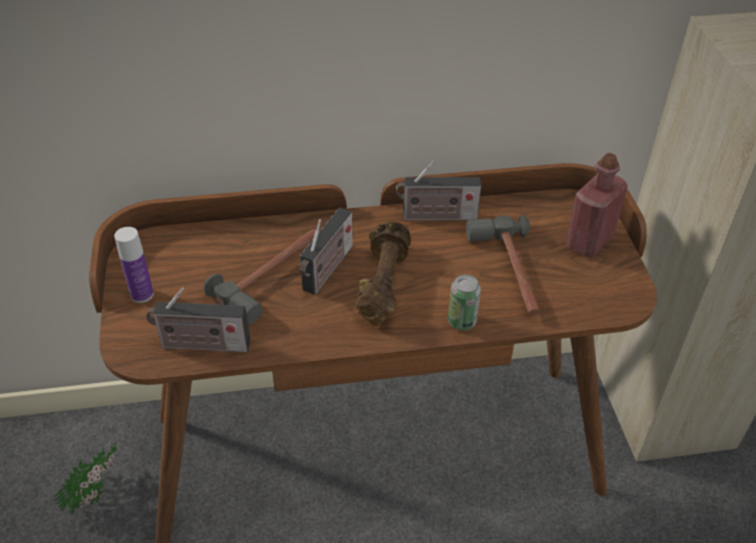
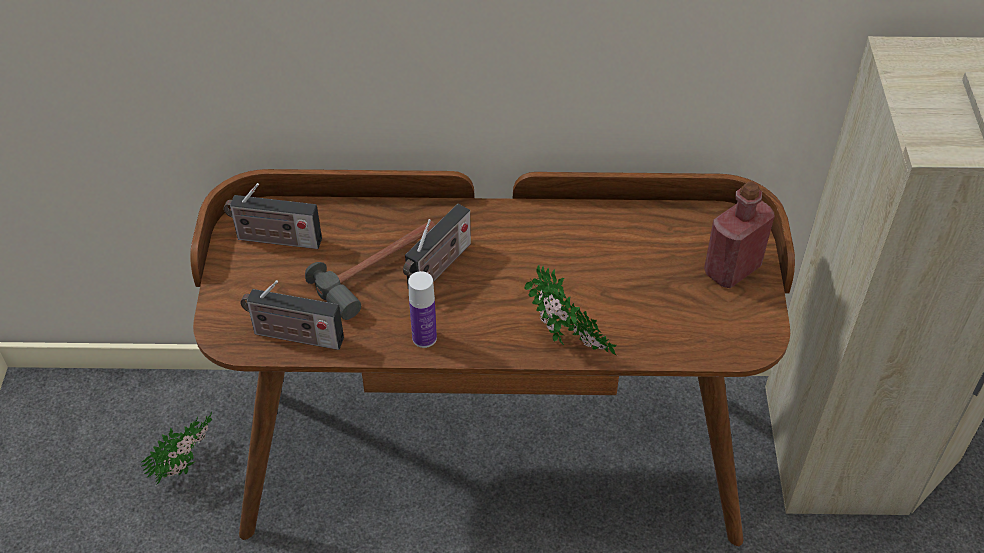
camera: 10 degrees right, 5 degrees up
bottle [114,227,154,303] -> bottle moved to [408,271,437,348]
brown dumbbell [355,221,412,326] -> none
radio [396,161,482,220] -> radio moved to [224,183,322,249]
can [448,275,481,330] -> potted plant [524,265,617,355]
hammer [466,215,540,315] -> none

